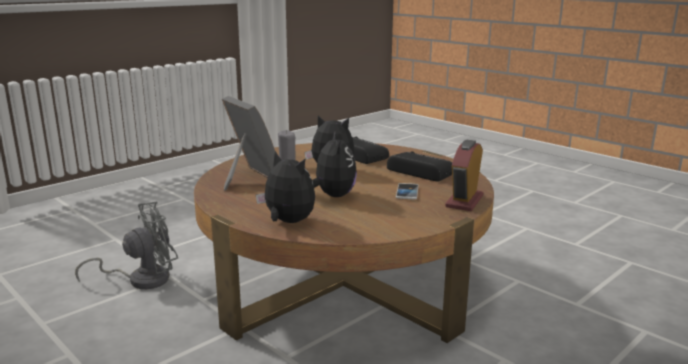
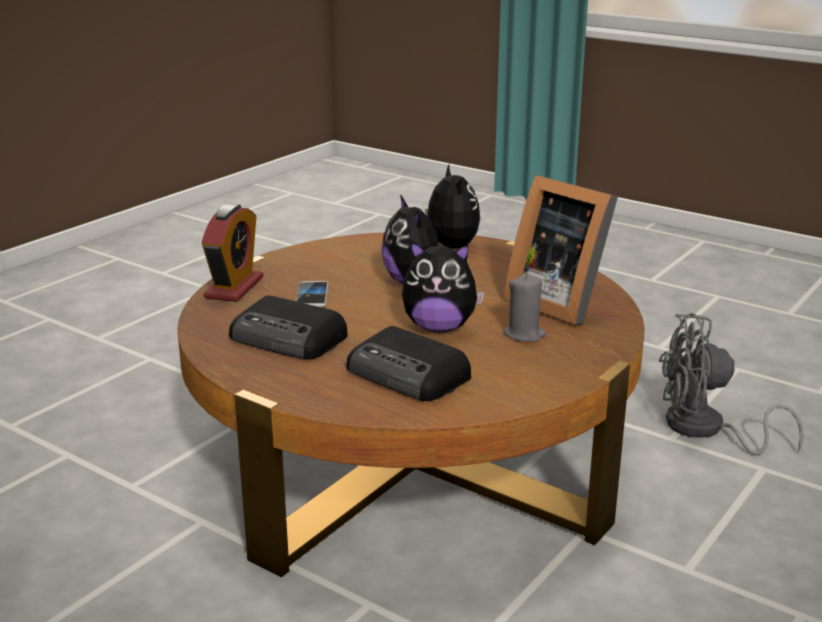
camera: 170 degrees right, 5 degrees up
grey fan [75,202,178,289] -> grey fan turned 45 degrees clockwise [659,313,804,455]
plush toy [256,151,315,223] -> plush toy turned 135 degrees counterclockwise [425,165,480,249]

